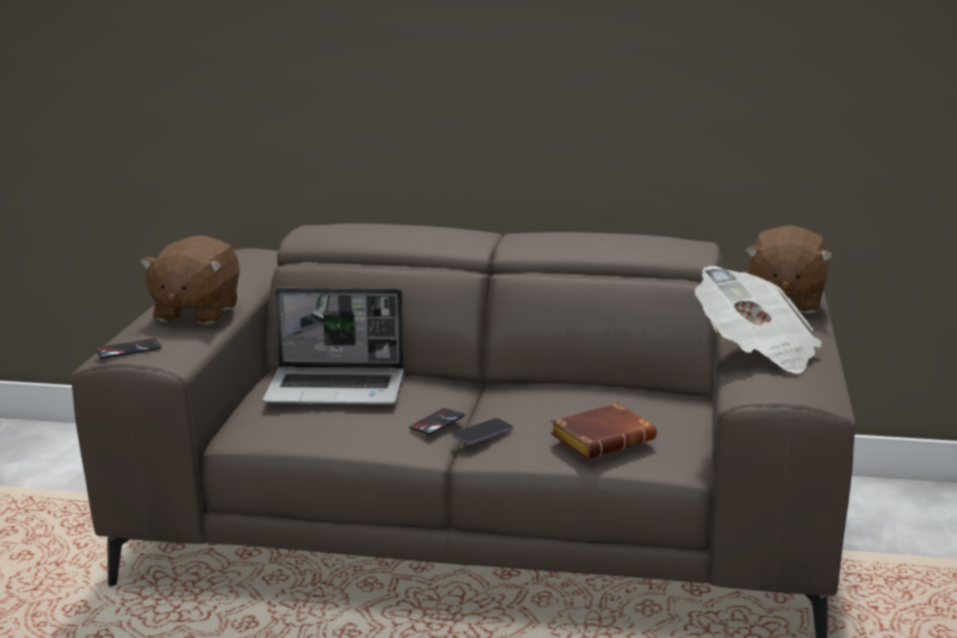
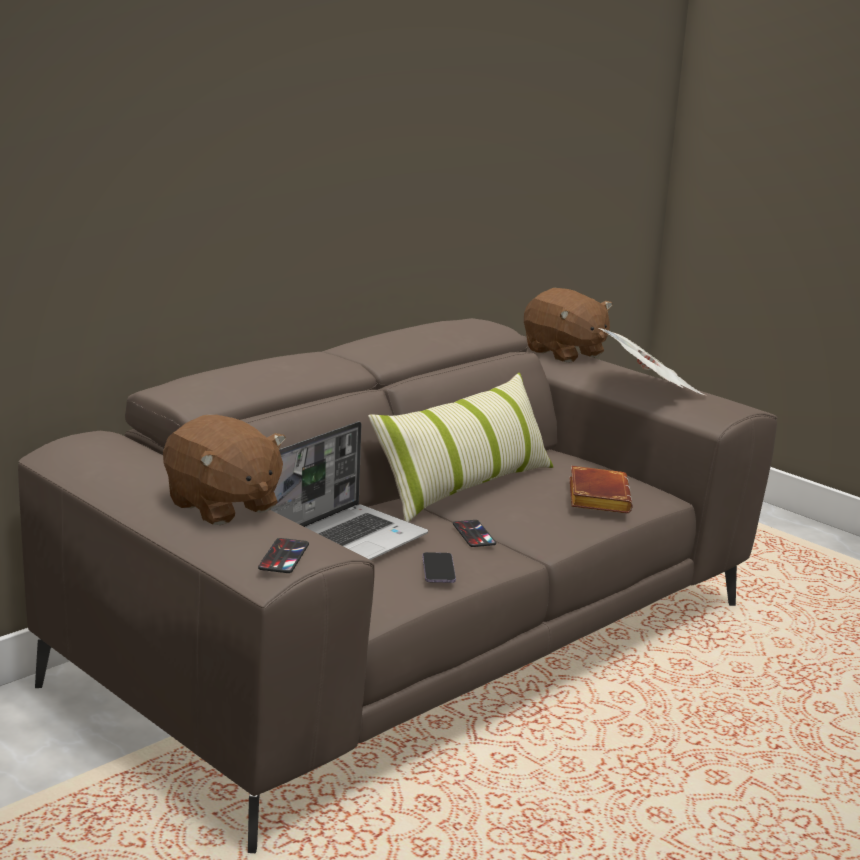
camera: 55 degrees left, 0 degrees up
phone [452,418,513,445] -> phone moved to [422,552,456,583]
none -> pillow [368,373,553,522]

